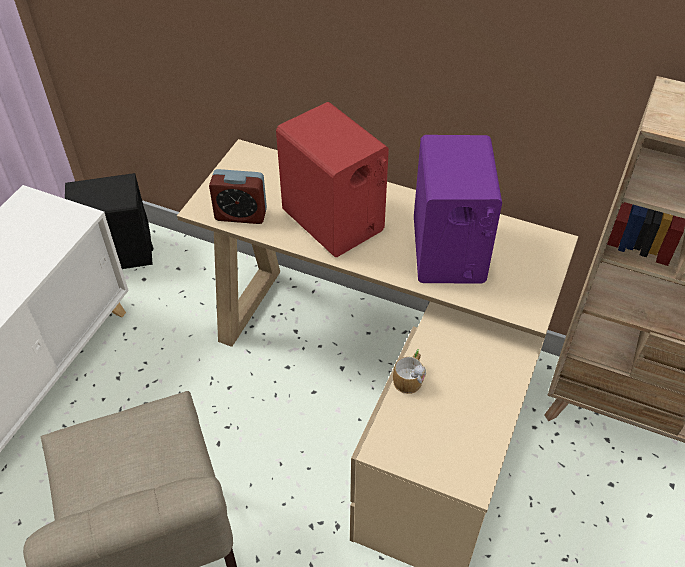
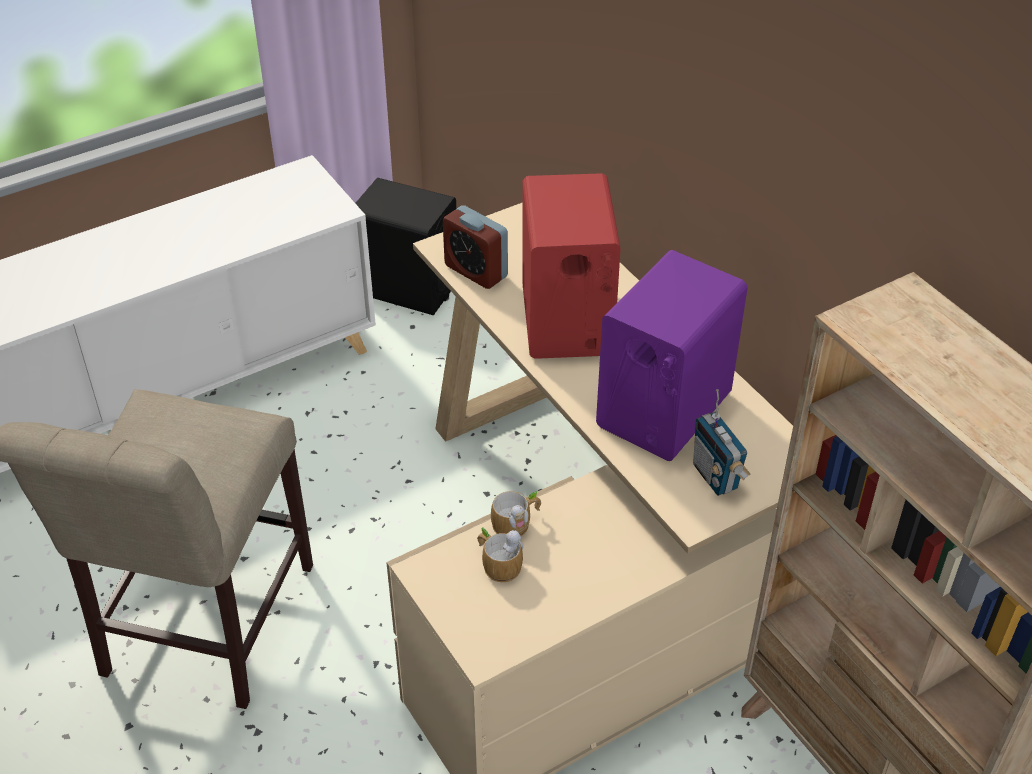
camera: 35 degrees right, 5 degrees down
none -> mug [477,527,524,582]
none -> radio [693,389,751,496]

